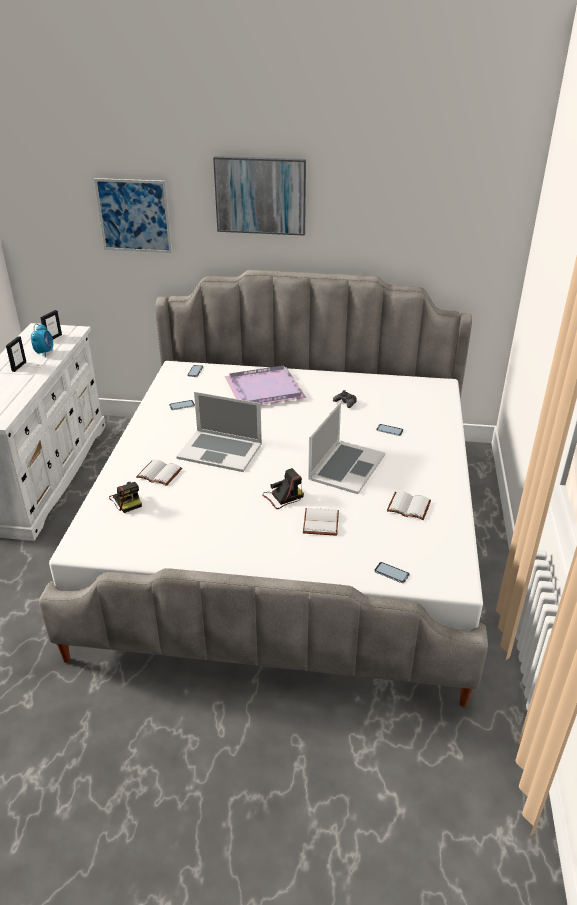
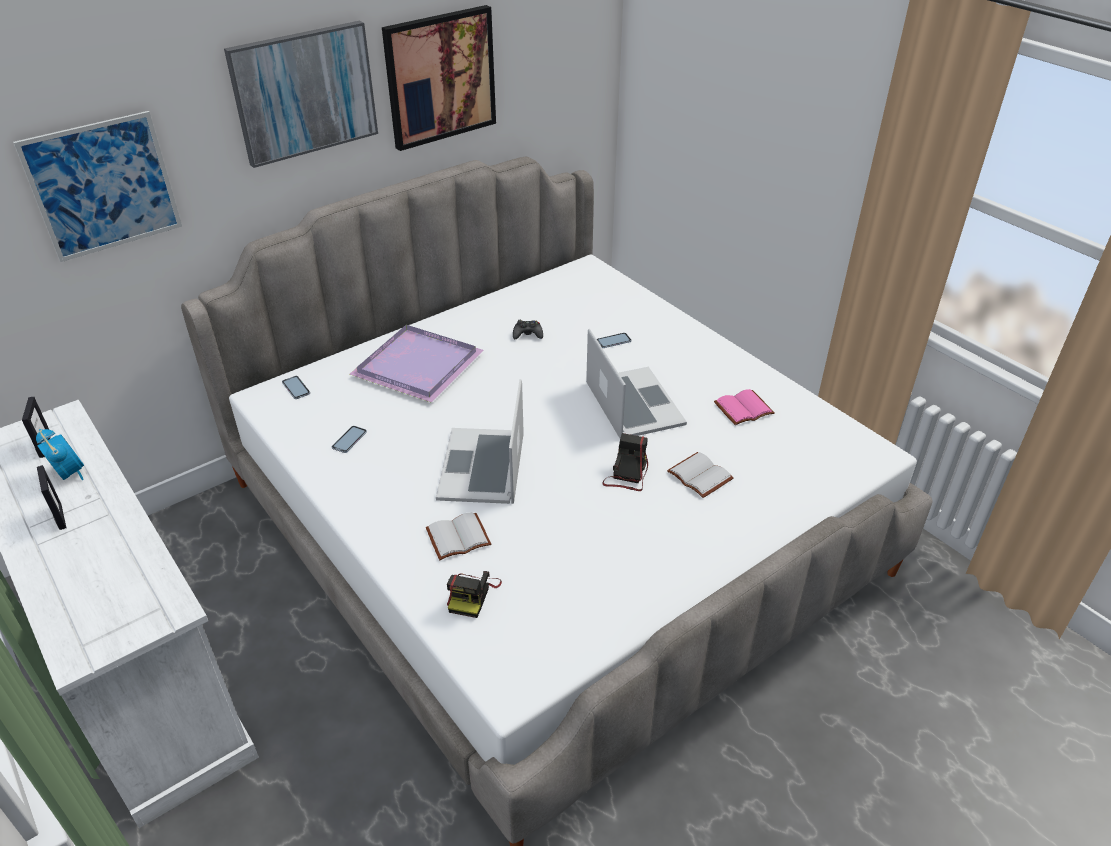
camera: 45 degrees left, 5 degrees up
camera [109,482,142,513] -> camera turned 90 degrees clockwise [447,571,502,618]
laptop [176,392,262,472] -> laptop turned 120 degrees clockwise [436,379,524,504]
phone [374,562,410,583] -> none
white book [387,491,431,520] -> pink book [714,389,775,425]
none -> picture [382,5,496,151]

